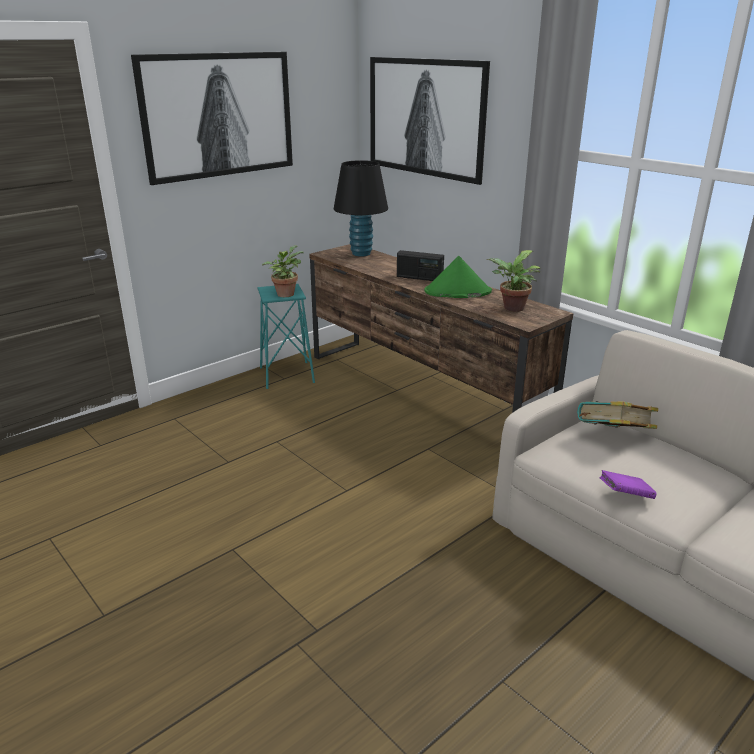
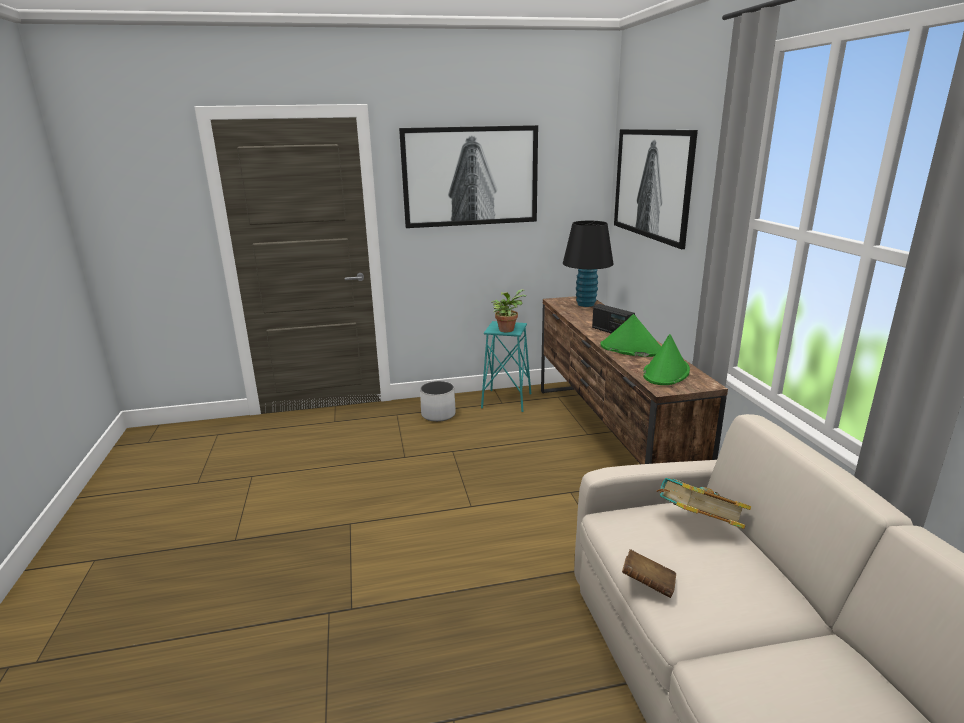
camera: 30 degrees right, 5 degrees down
potted plant [487,250,541,312] -> green hat [643,334,690,385]
purple book [600,470,657,499] -> brown book [622,549,676,598]
none -> white planter [420,381,456,422]

